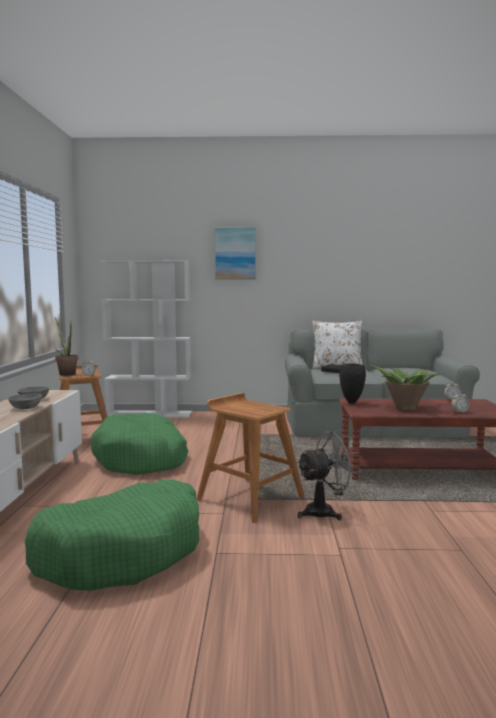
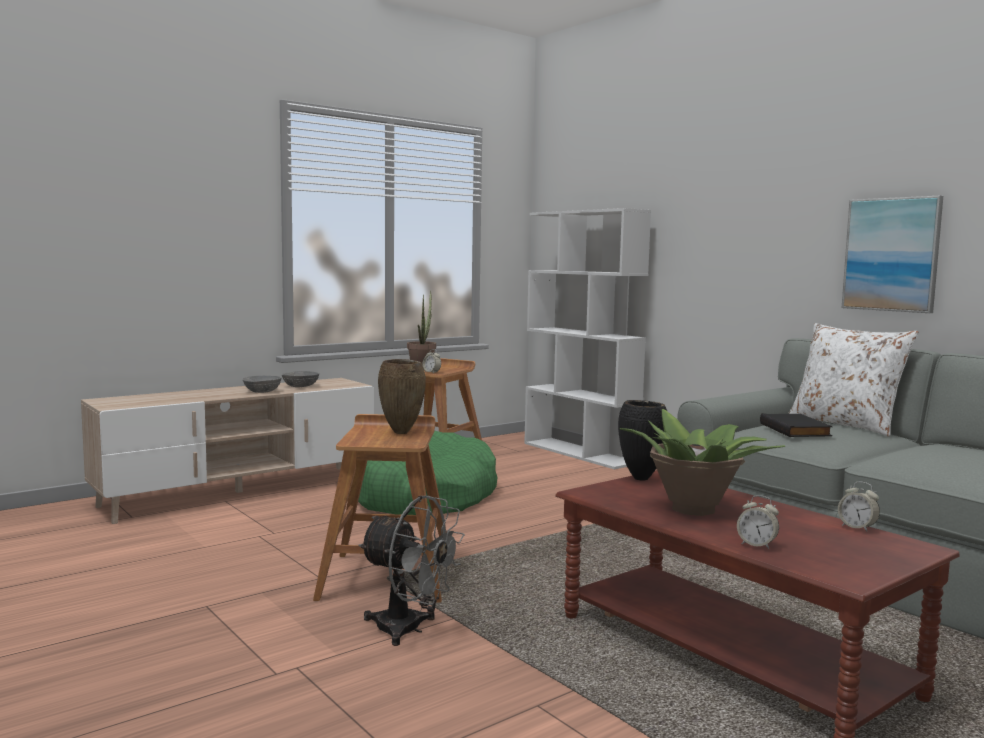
camera: 50 degrees right, 0 degrees up
green dog bed [25,479,199,591] -> none
picture [214,227,256,280] -> picture moved to [842,196,943,313]
none -> brown vase [378,359,426,434]

